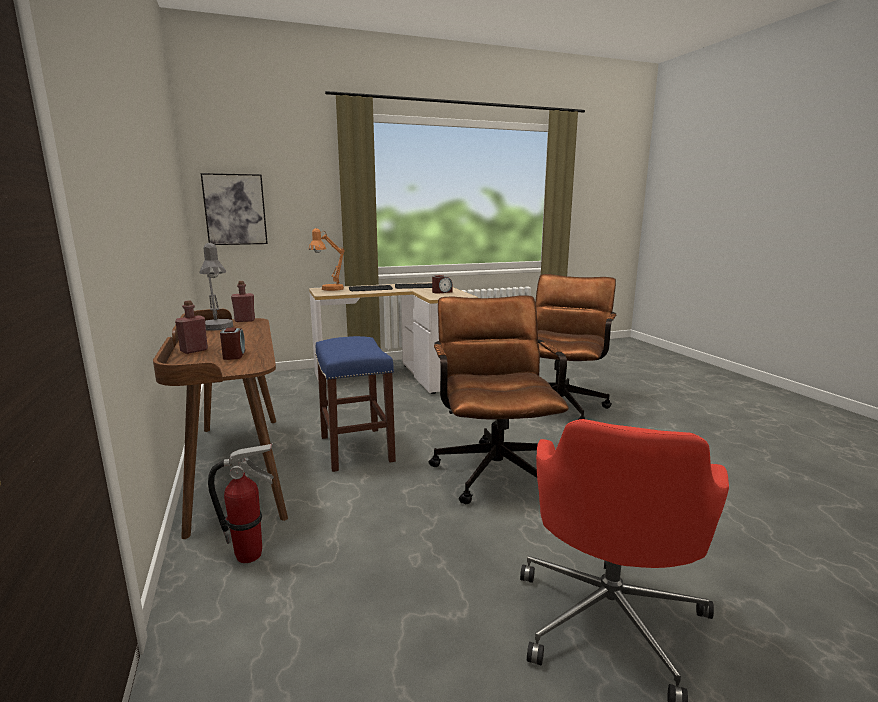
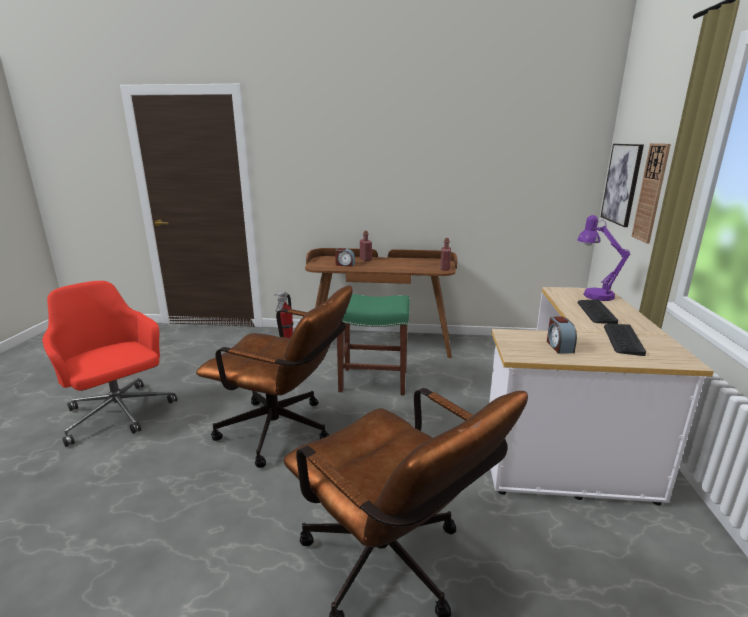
camera: 115 degrees right, 5 degrees up
grey table lamp [199,243,233,331] -> none
orange table lamp [309,228,345,291] -> purple table lamp [577,215,631,301]
blue stool [315,336,396,472] -> green stool [337,294,410,395]
none -> wall clock [632,143,671,243]

